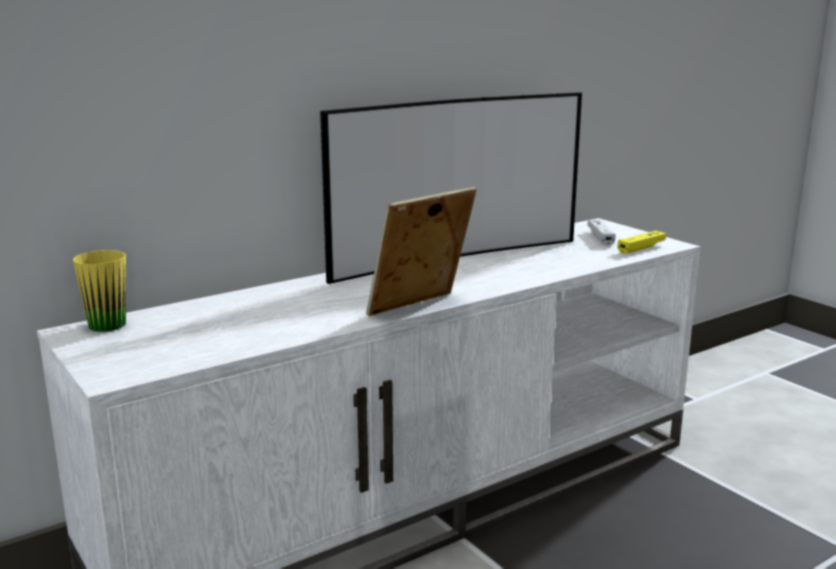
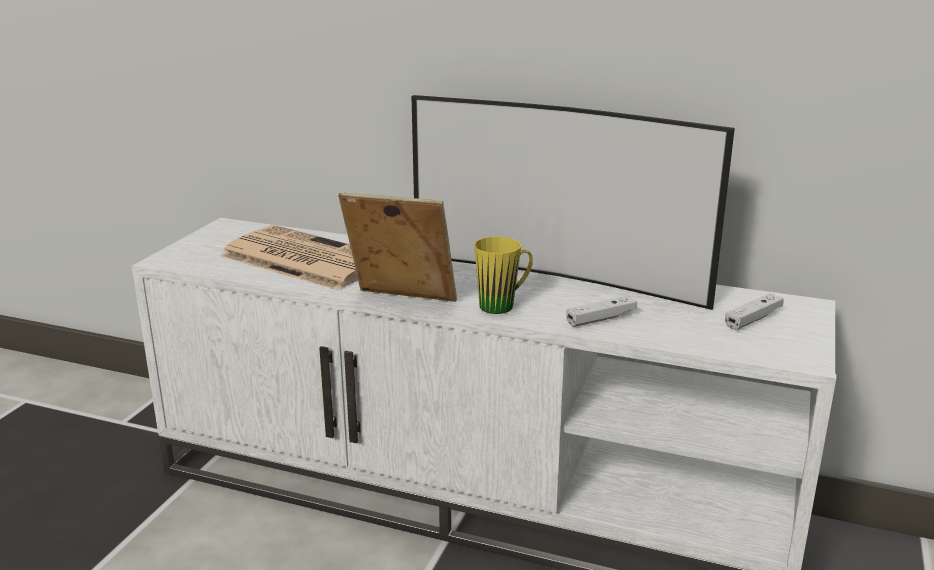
camera: 55 degrees right, 5 degrees up
yellow mug [73,250,126,332] -> yellow mug moved to [474,237,533,314]
yellow game controller [618,231,666,254] -> none
none -> newspaper [220,225,358,290]
none -> white game controller [567,296,637,327]

